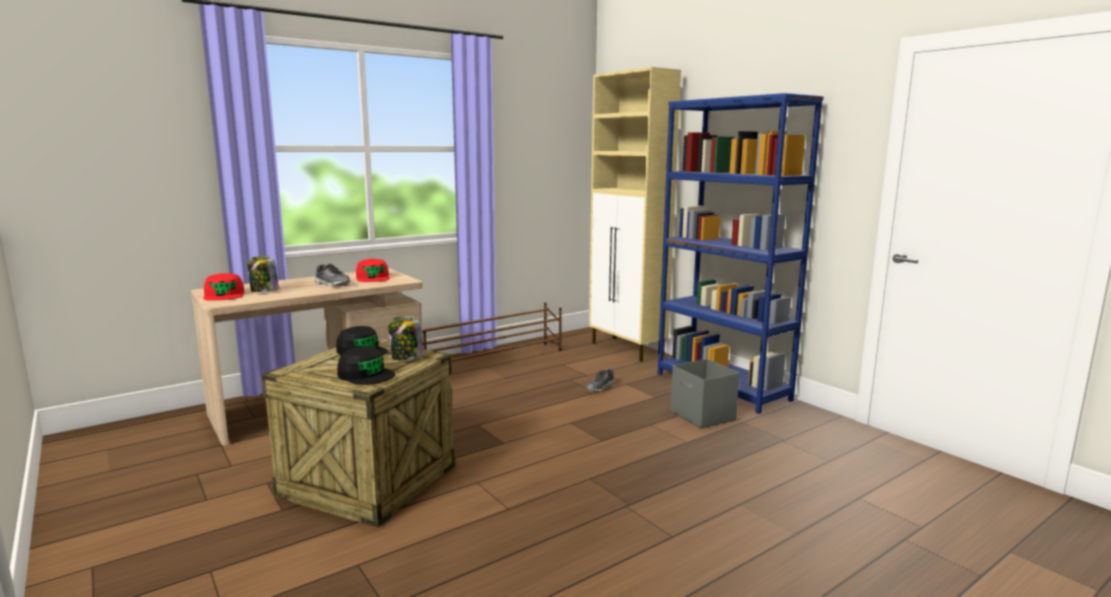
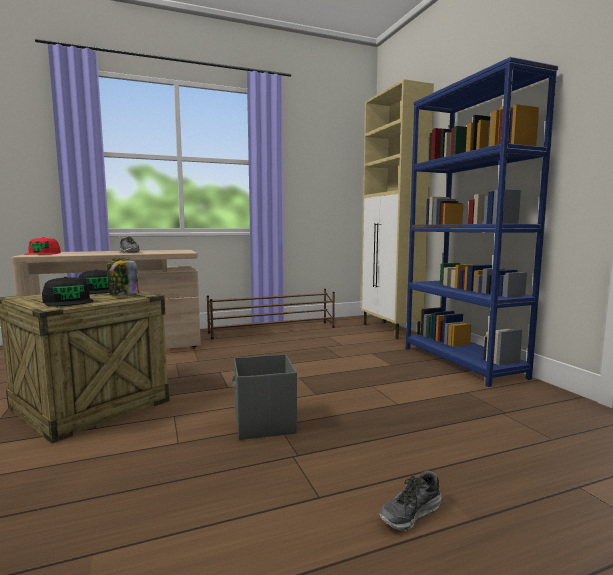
camera: 15 degrees right, 5 degrees down
jar [247,256,279,292] -> none
red cap [356,259,390,282] -> none
shoe [586,368,615,393] -> shoe moved to [379,470,442,531]
grey storage box [671,359,740,429] -> grey storage box moved to [232,354,297,440]

